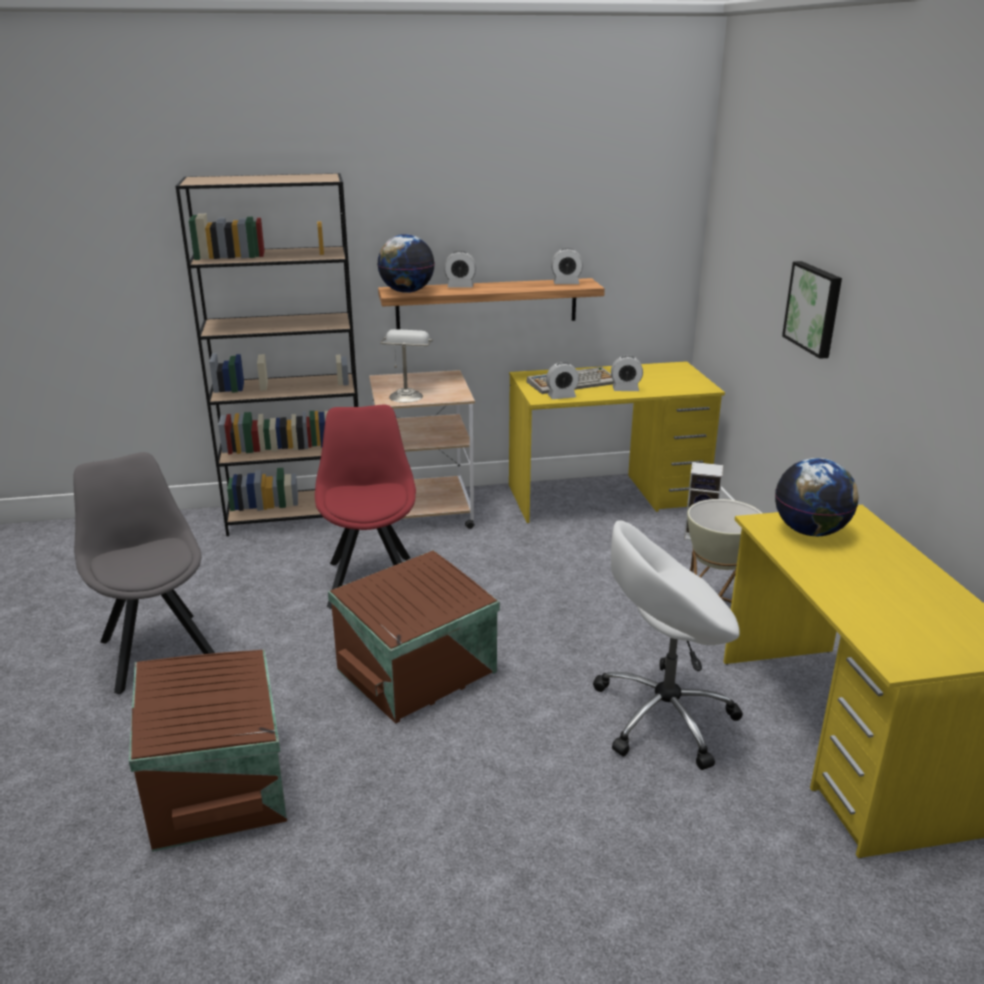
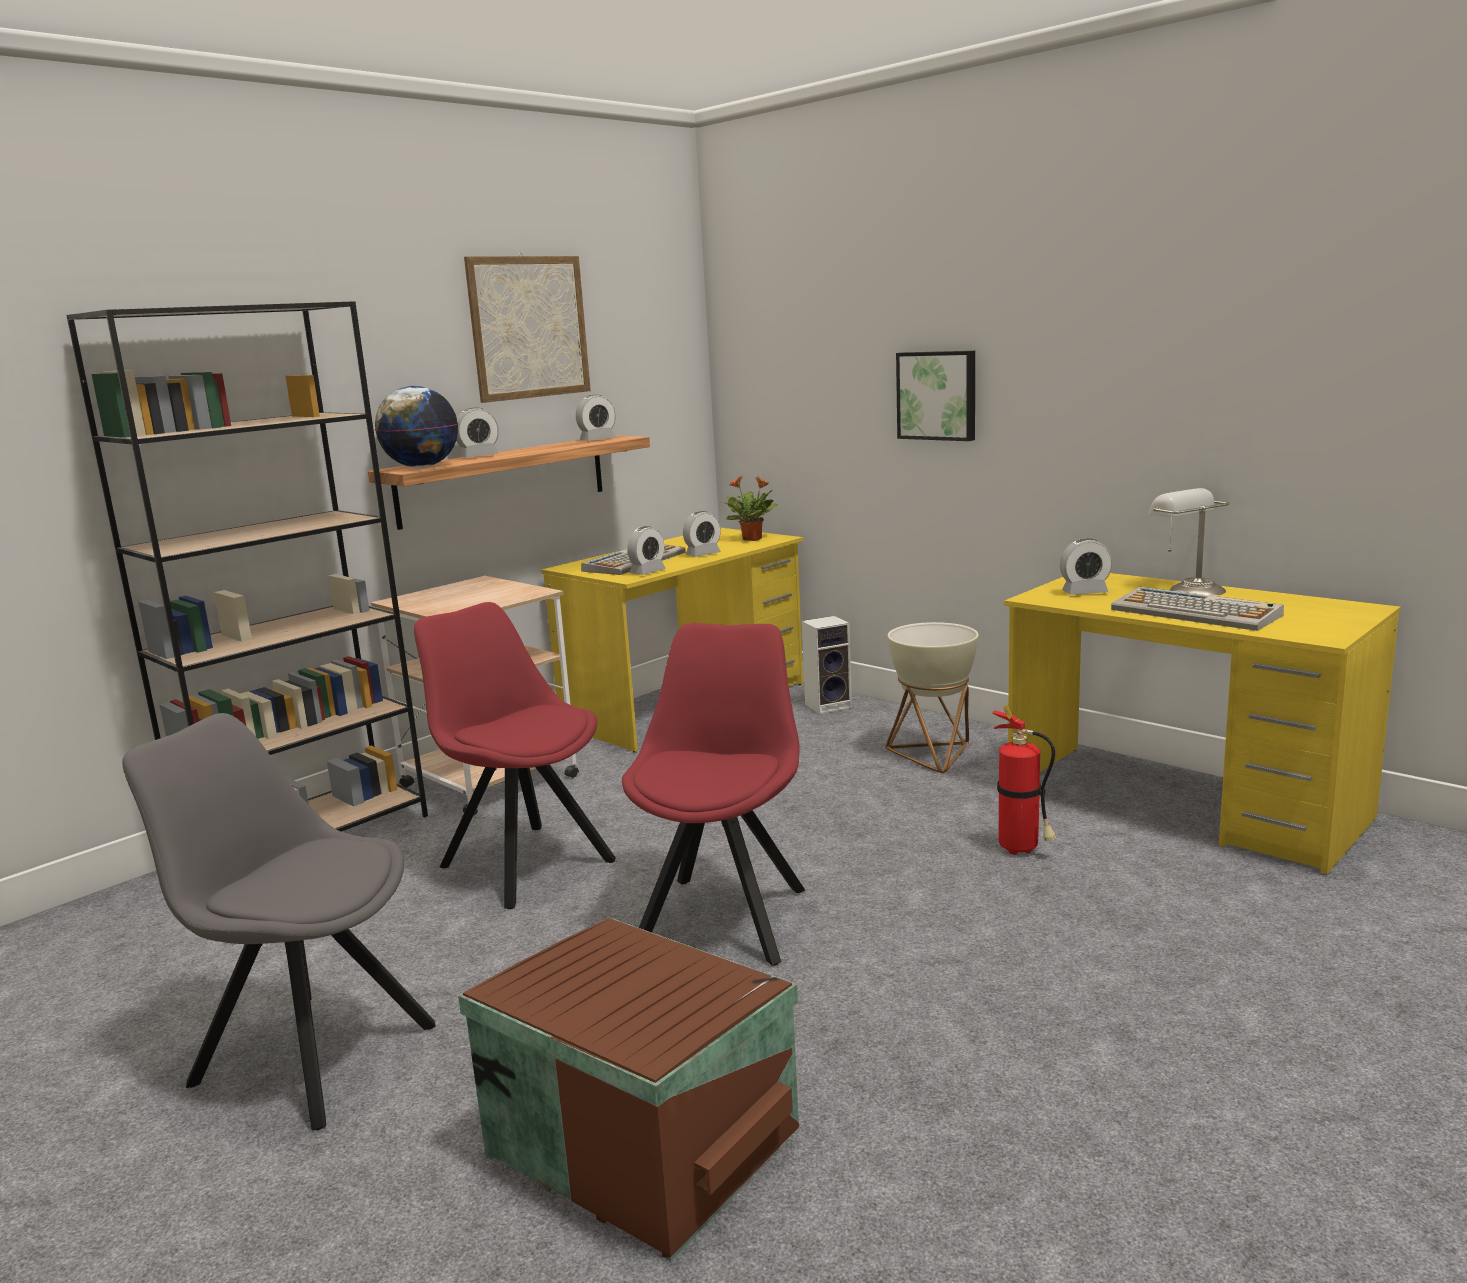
camera: 35 degrees left, 10 degrees down
brown storage box [328,550,500,724] -> red chair [622,623,805,966]
white table lamp [380,329,433,403] -> white table lamp moved to [1148,488,1229,596]
white office chair [593,520,743,770] -> fire extinguisher [992,705,1056,855]
globe [775,458,859,536] -> alarm clock [1060,538,1112,595]
none -> picture [464,253,591,403]
none -> potted plant [724,475,778,541]
none -> keyboard [1111,587,1284,631]

